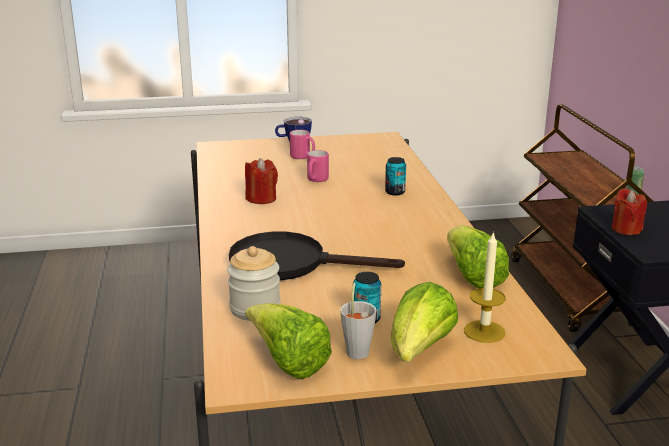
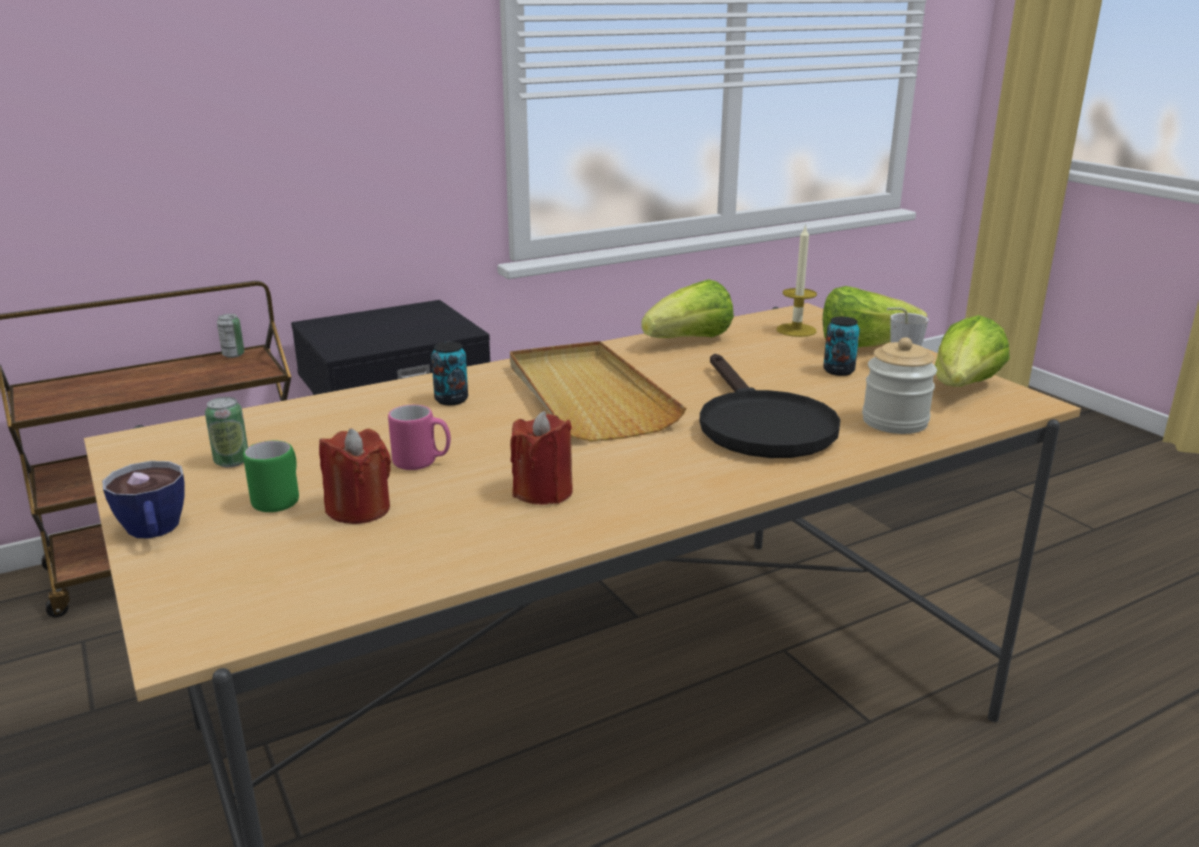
camera: 110 degrees left, 0 degrees up
pink mug [290,130,315,159] -> green mug [243,441,299,512]
red candle [612,189,647,235] -> red candle moved to [319,429,391,524]
none -> can [205,397,248,467]
none -> beige tray [510,341,686,442]

